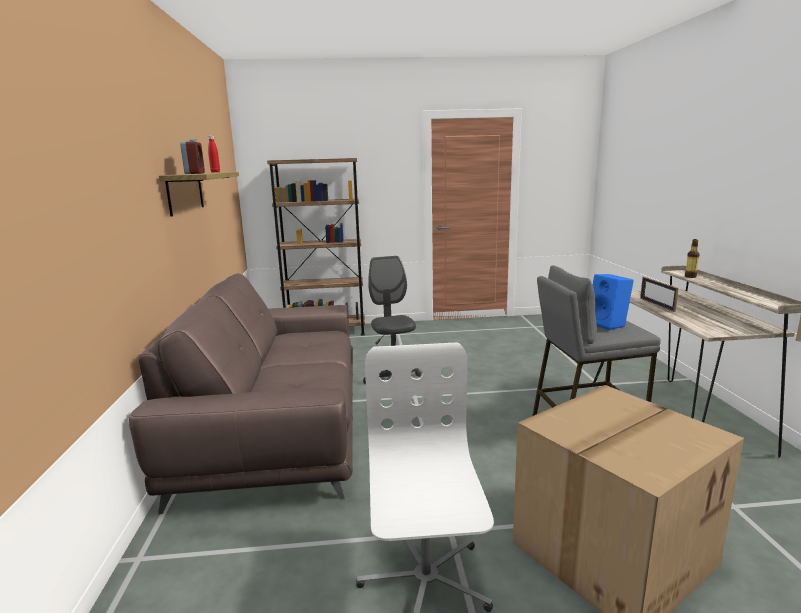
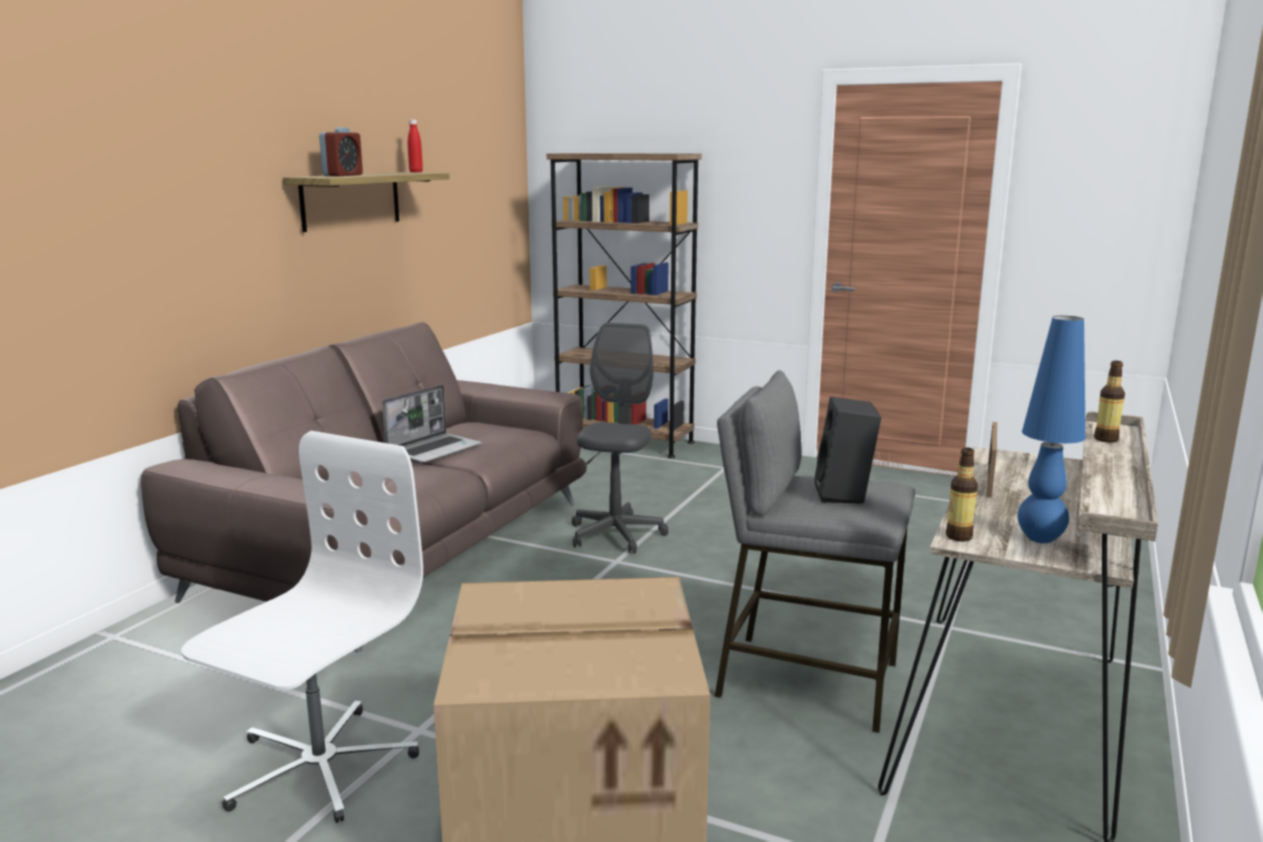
camera: 30 degrees right, 0 degrees up
blue speaker [593,274,634,330] -> black speaker [814,397,881,504]
none -> laptop [382,385,482,463]
none -> bottle [946,448,978,542]
none -> blue table lamp [1017,316,1086,543]

